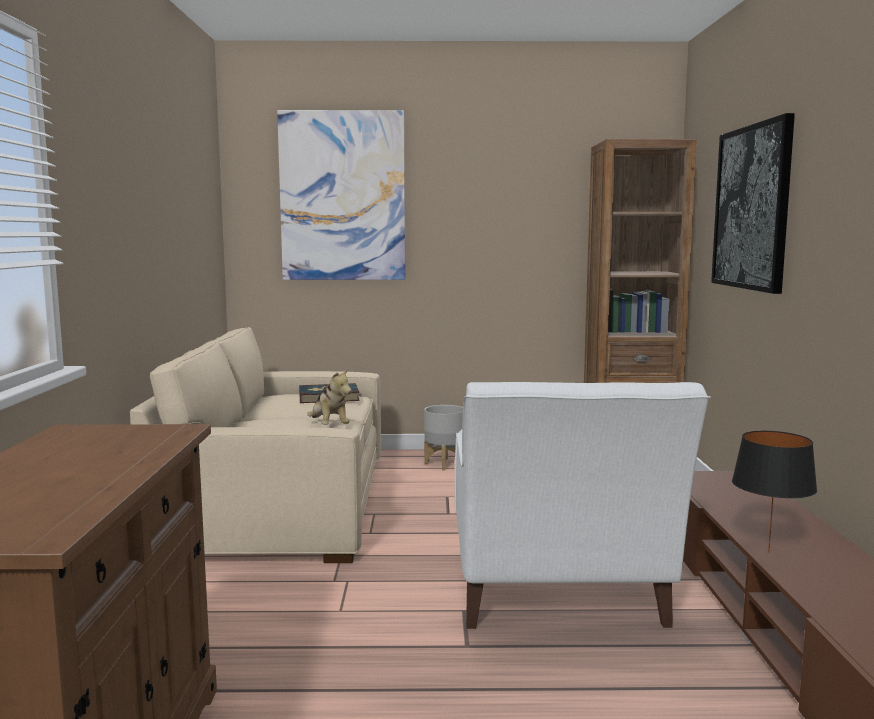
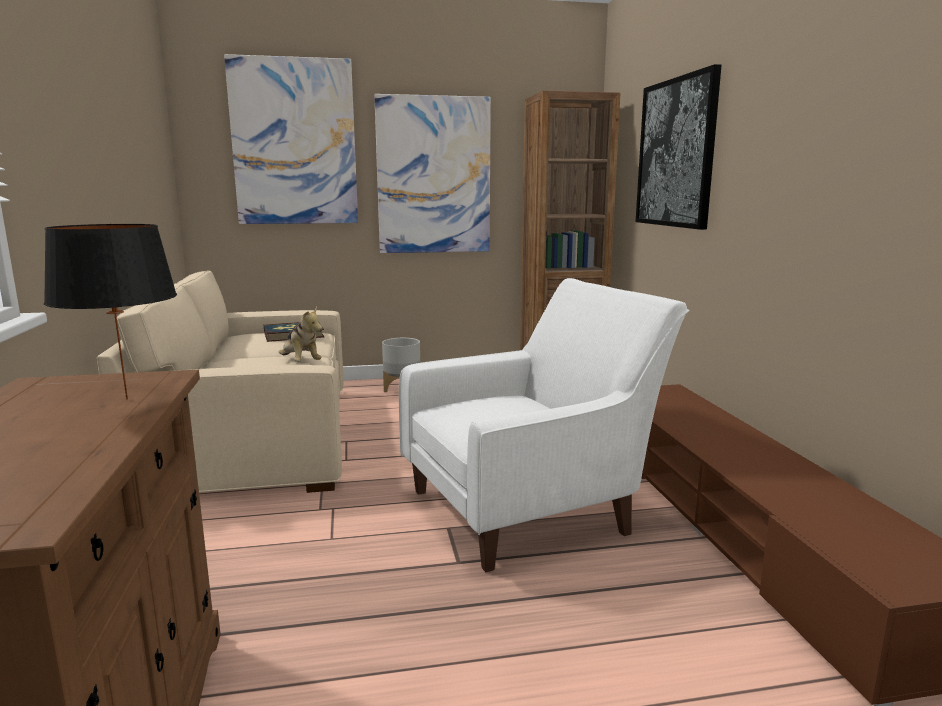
camera: 10 degrees left, 5 degrees up
white armchair [455,382,711,629] -> white armchair turned 105 degrees counterclockwise [399,278,689,572]
black table lamp [732,431,817,553] -> black table lamp moved to [44,224,177,400]
none -> picture [374,94,491,253]

